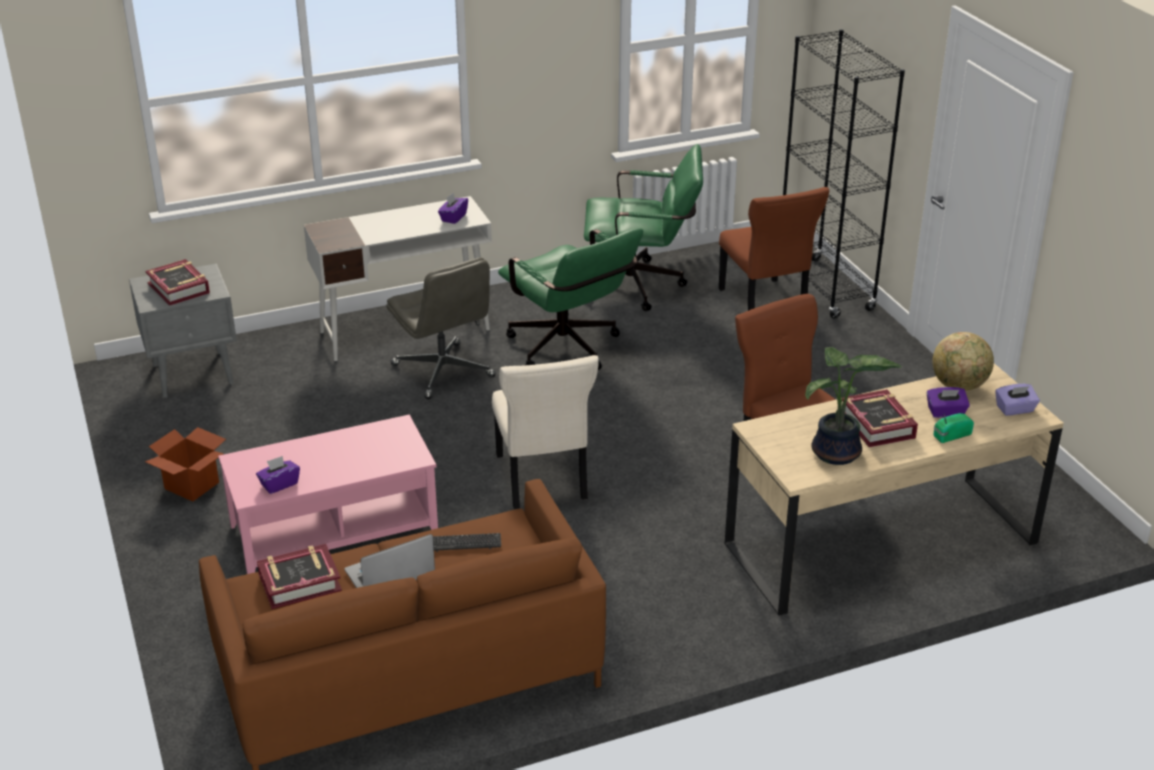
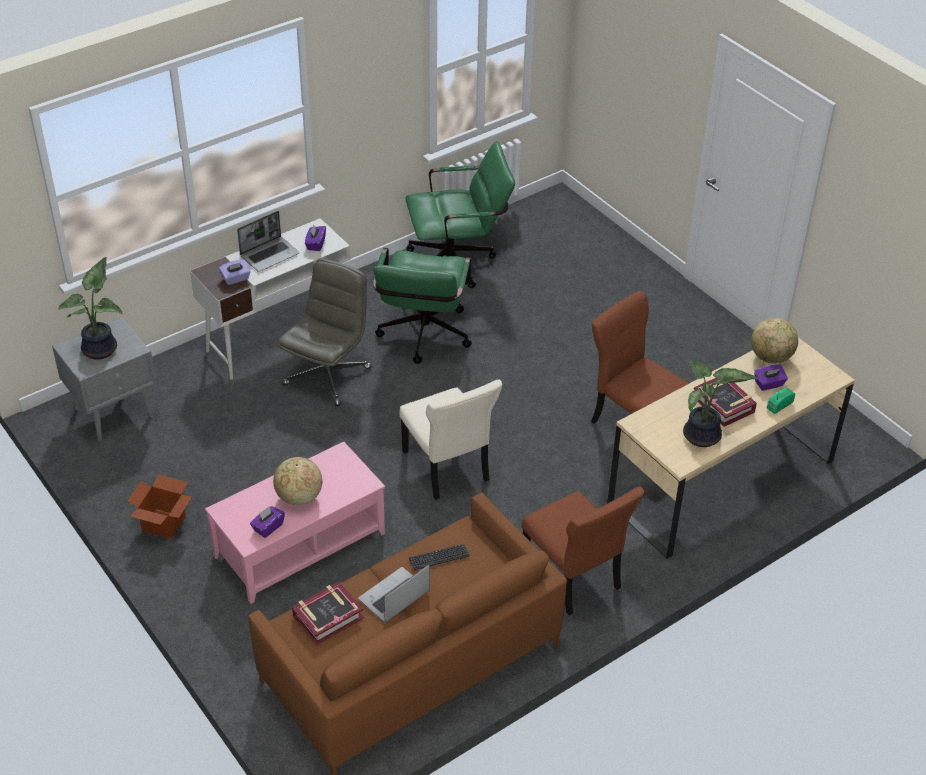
camera: 15 degrees left, 10 degrees up
book [146,259,210,306] -> potted plant [58,257,122,360]
grey office chair [386,257,496,399] -> grey office chair turned 105 degrees counterclockwise [278,259,372,406]
green office chair [498,228,643,370] -> green office chair turned 60 degrees clockwise [373,248,472,364]
brown chair [719,187,829,311] -> brown chair moved to [522,487,645,615]
black bookcase [783,29,905,319] -> none
purple tissue box [995,384,1040,416] -> purple tissue box moved to [219,259,251,285]
none -> laptop [237,211,299,272]
none -> globe [273,457,322,505]

